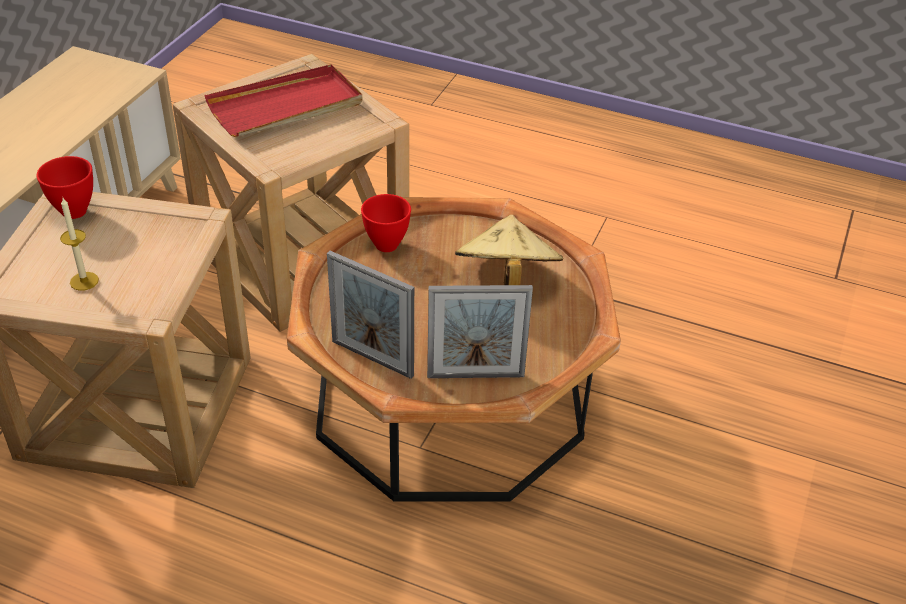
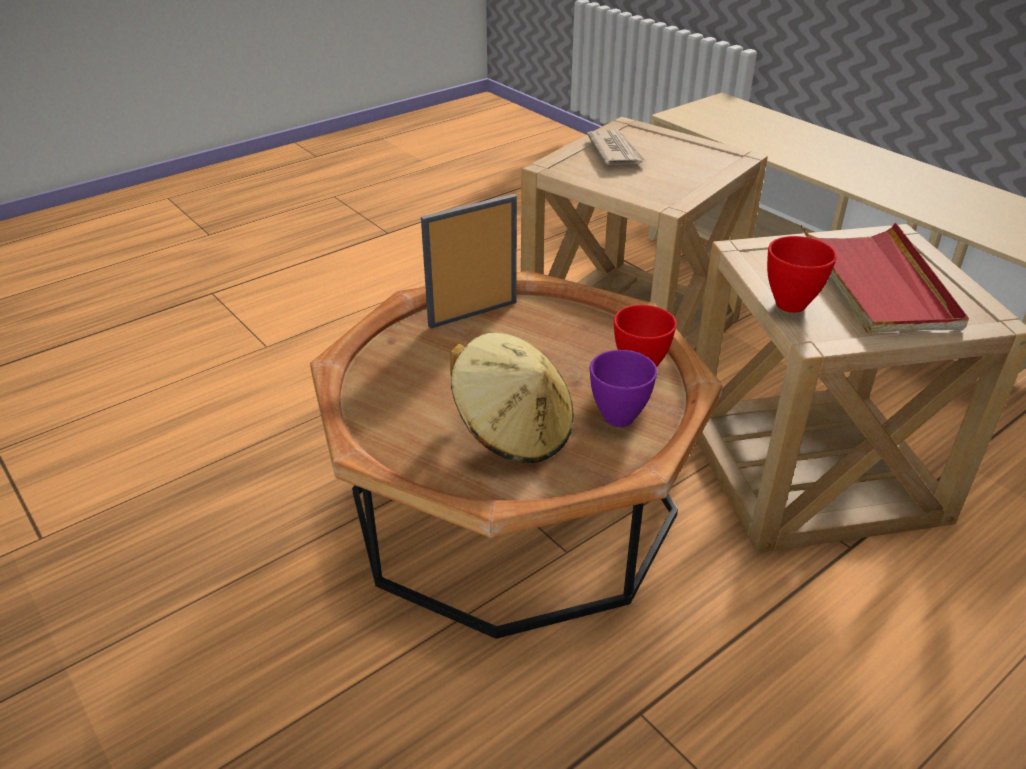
camera: 120 degrees right, 5 degrees down
red bowl [36,156,93,219] -> red bowl moved to [767,236,837,313]
candle [60,198,99,291] -> newspaper [587,130,646,165]
picture frame [427,285,533,378] -> none
none -> purple bowl [590,350,657,427]

